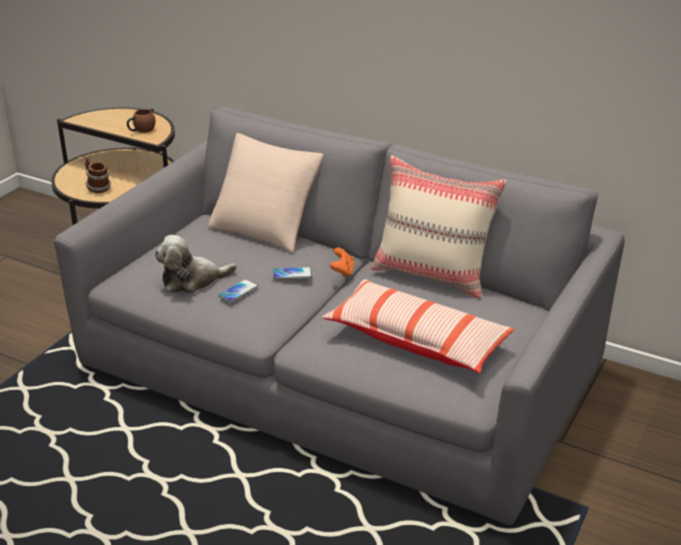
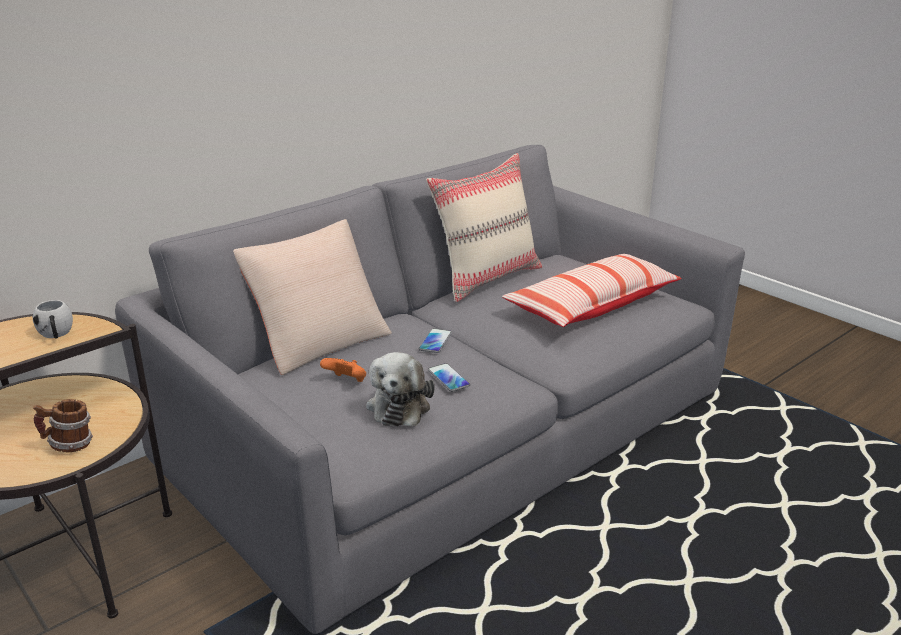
camera: 70 degrees left, 5 degrees down
brown mug [127,109,155,133] -> white mug [33,300,73,339]
orange game controller [330,247,355,278] -> orange game controller moved to [320,358,366,382]

